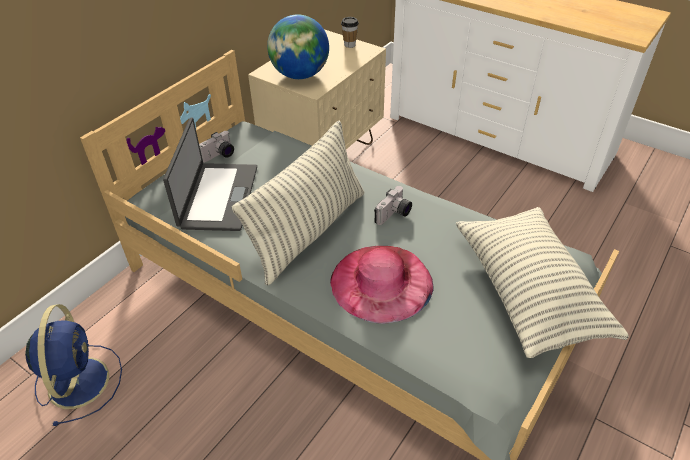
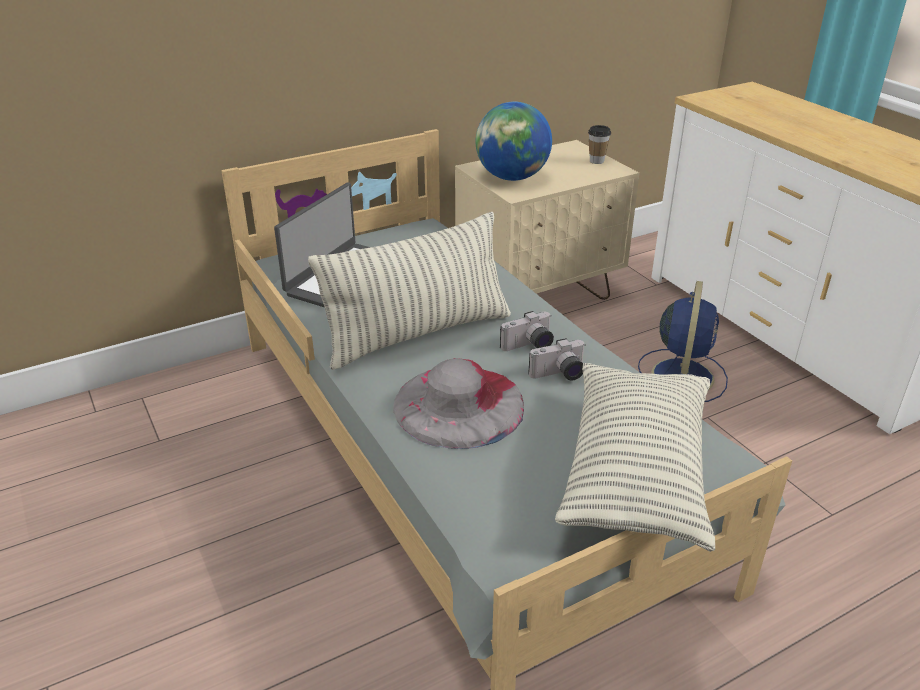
camera: 25 degrees right, 10 degrees down
blue fan [25,304,122,426] -> blue fan moved to [638,281,728,402]
camera [199,131,234,163] -> camera moved to [528,338,586,380]
pink hat [330,246,434,324] -> grey hat [393,358,524,449]

